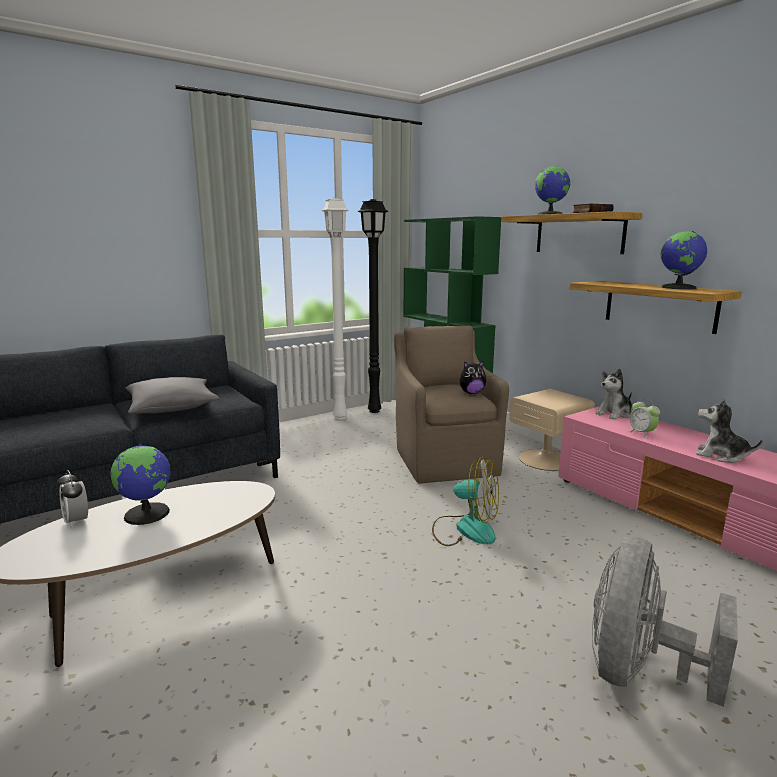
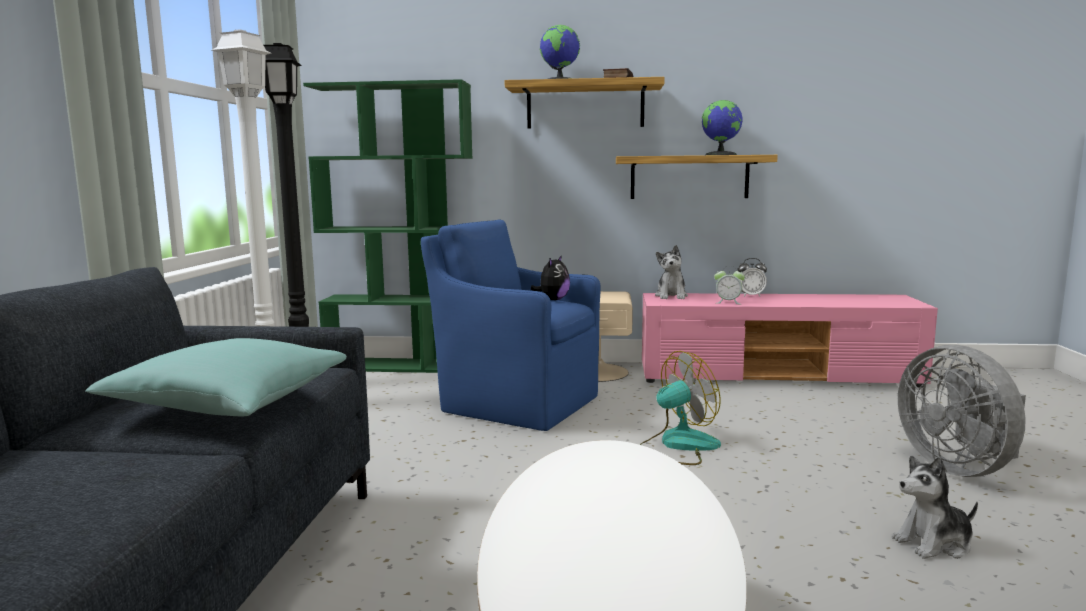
camera: 50 degrees left, 5 degrees down
alarm clock [57,470,88,528] -> alarm clock moved to [738,258,767,296]
globe [111,444,171,525] -> none
grey pillow [126,377,219,414] -> turquoise pillow [85,338,347,416]
brown armchair [394,325,509,484] -> blue armchair [421,219,601,431]
plush toy [696,399,763,463] -> plush toy moved to [892,456,978,559]

